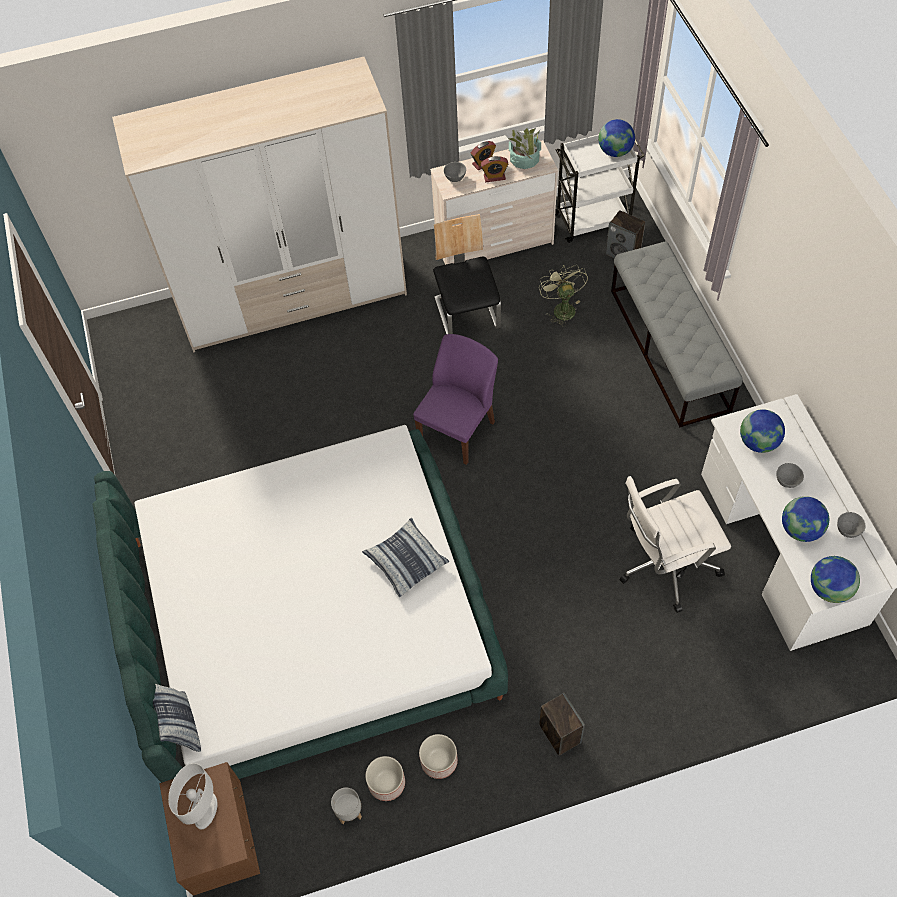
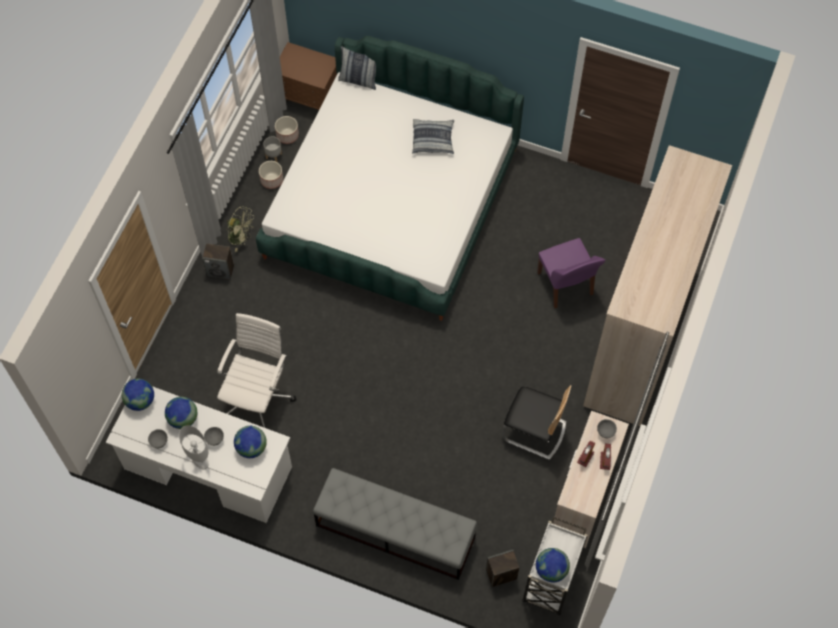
camera: 125 degrees right, 5 degrees up
white table lamp [168,763,218,829] -> white table lamp moved to [179,426,208,469]
pillow [362,518,449,597] -> pillow moved to [412,119,454,154]
purple chair [413,334,498,465] -> purple chair moved to [537,238,605,308]
planter [419,734,458,779] -> planter moved to [275,116,299,144]
potted plant [506,127,541,169] -> none
green fan [539,264,588,326] -> green fan moved to [226,206,255,252]

